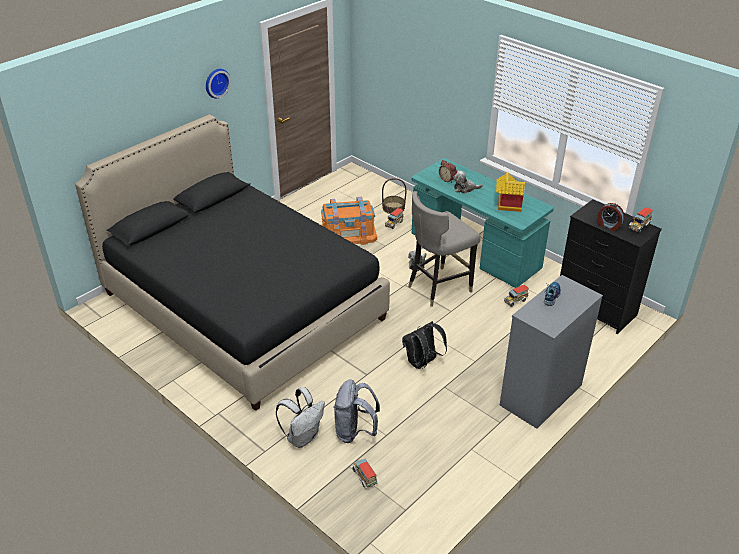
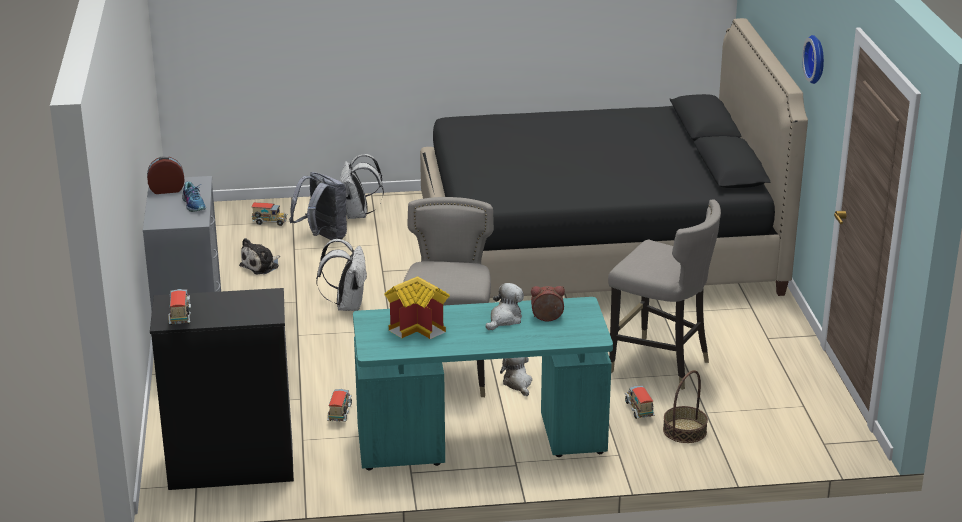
camera: 130 degrees right, 10 degrees down
orange storage box [321,197,377,245] -> grey stool [608,200,721,390]
black backpack [402,321,447,369] -> white backpack [316,239,368,311]
alarm clock [597,203,625,231] -> alarm clock moved to [147,156,185,194]
none -> plush toy [239,238,280,275]

